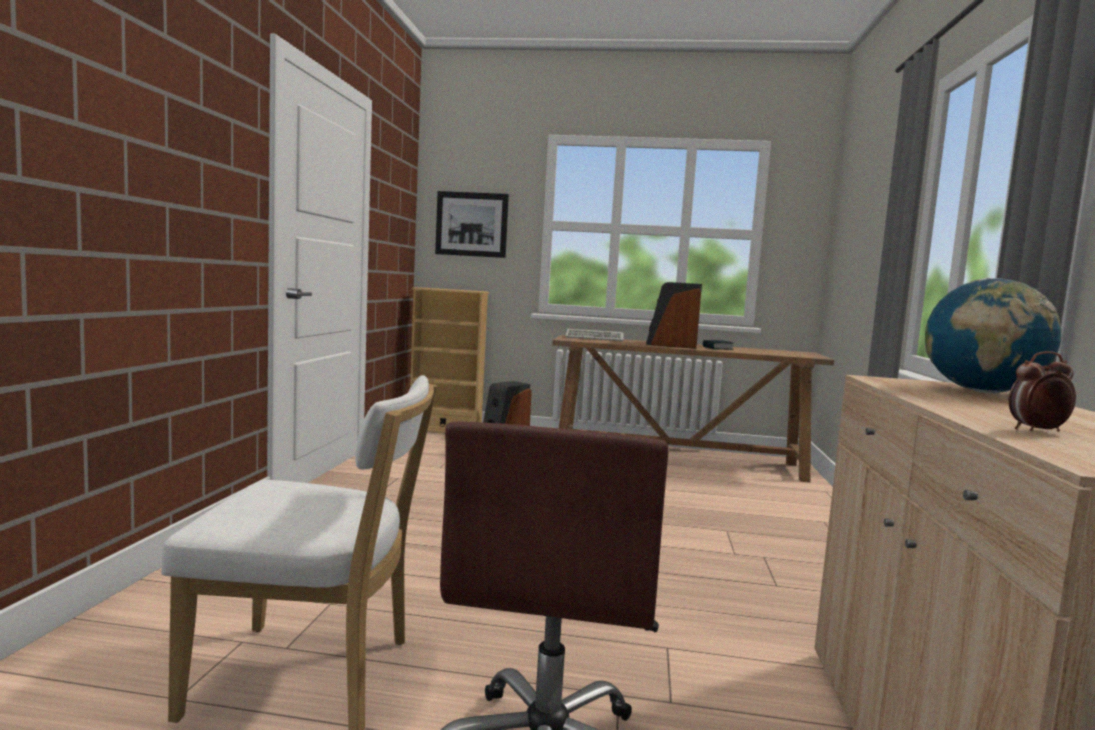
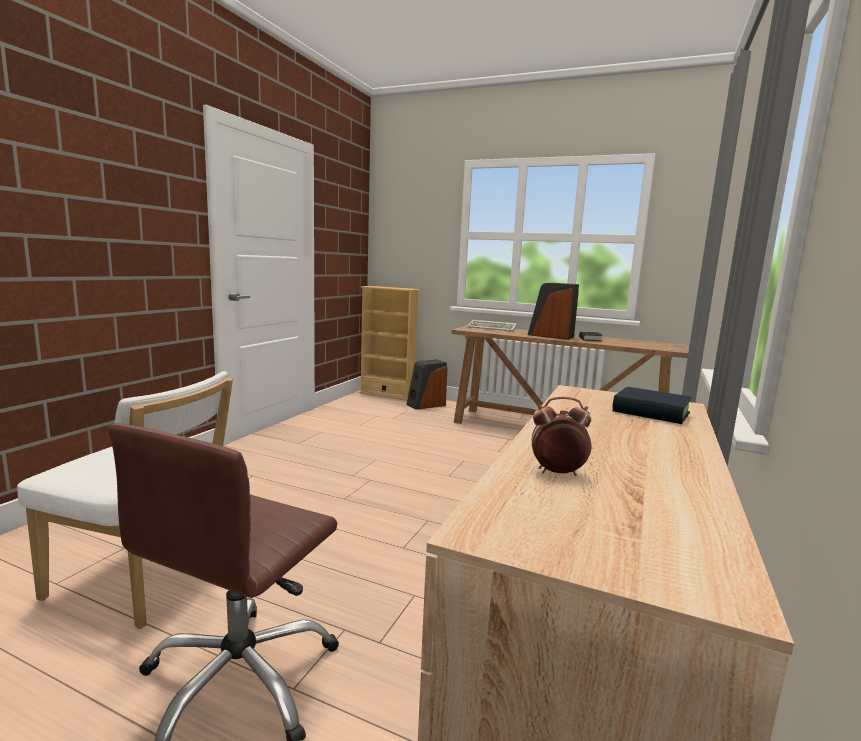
camera: 15 degrees right, 5 degrees up
picture [435,191,509,258] -> none
globe [925,278,1061,393] -> book [612,387,692,424]

